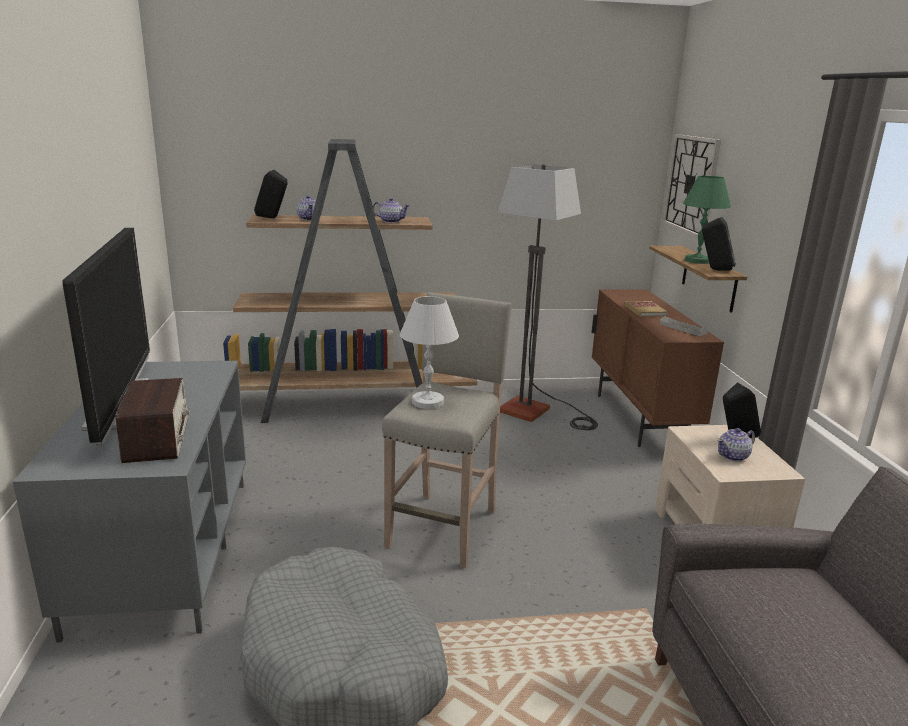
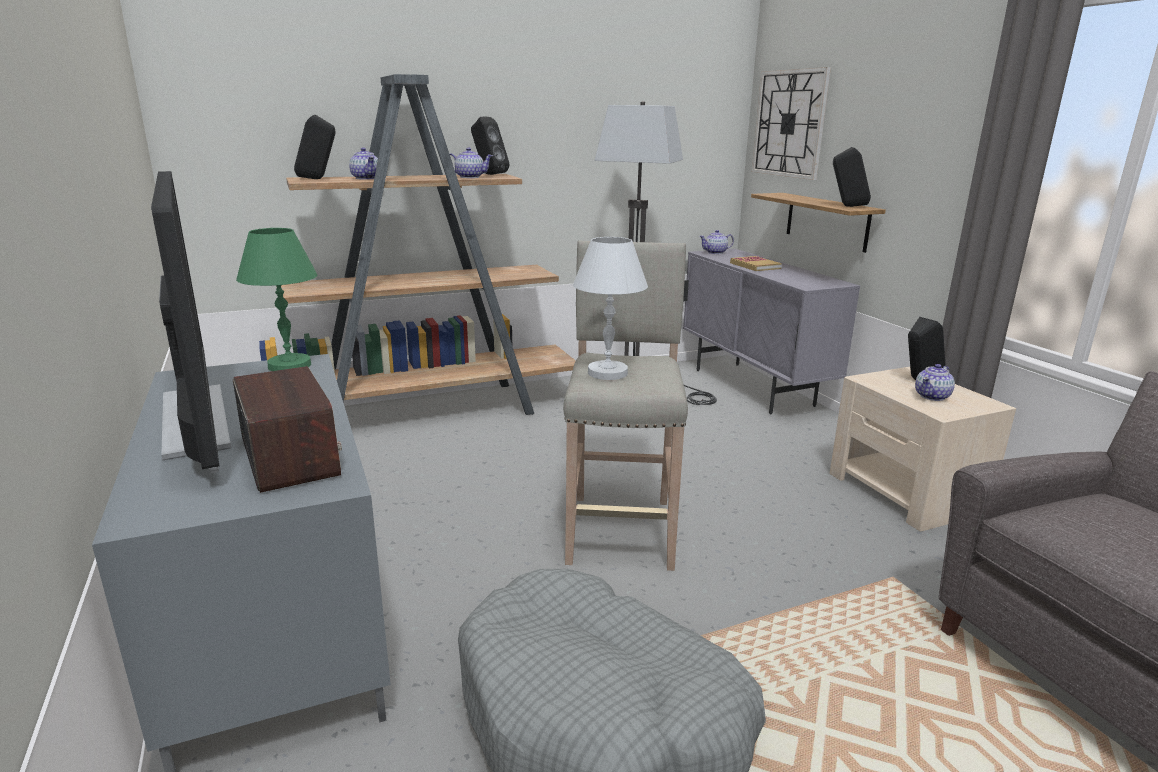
camera: 15 degrees left, 0 degrees up
brown cabinet [591,290,724,447] -> grey cabinet [683,249,860,414]
grey tray [660,316,708,336] -> none
green table lamp [683,176,731,264] -> green table lamp moved to [236,228,317,371]
none -> black speaker [471,117,510,175]
none -> teapot [699,230,734,254]

